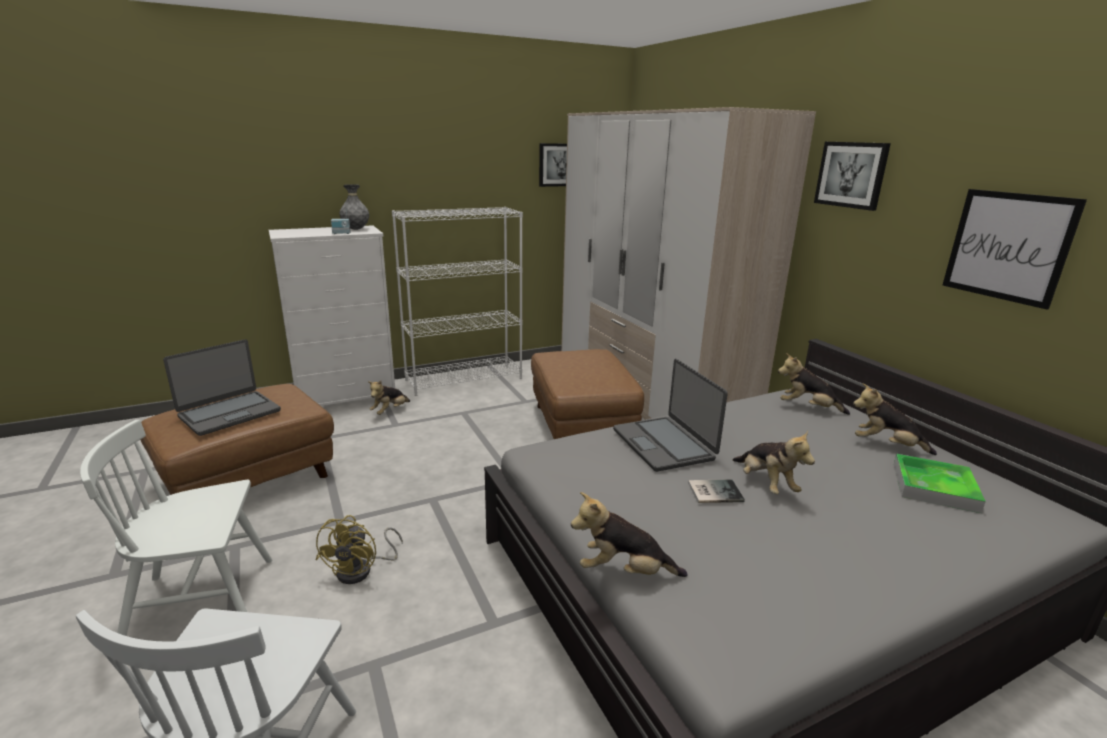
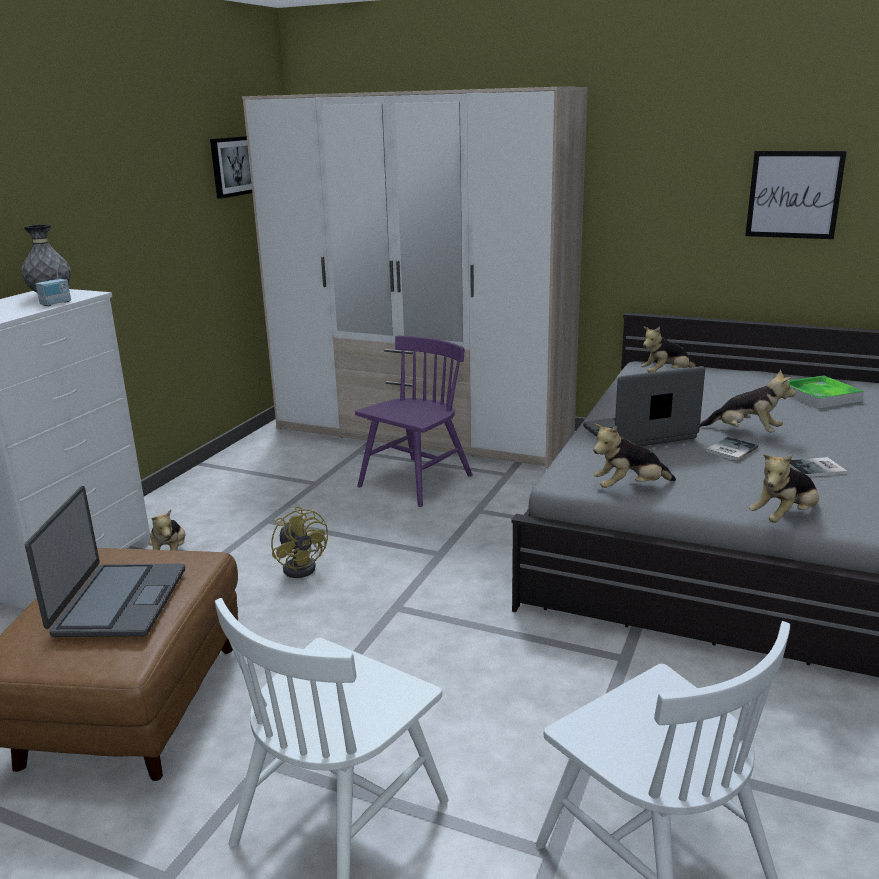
camera: 40 degrees left, 0 degrees up
yellow fan [316,515,403,584] -> yellow fan moved to [271,506,328,578]
white bookcase [392,207,523,396] -> none
brown ottoman [531,349,644,439] -> purple chair [355,335,473,507]
laptop [613,359,728,472] -> laptop turned 135 degrees clockwise [583,366,705,446]
picture [814,142,891,211] -> none
plush toy [853,383,937,455] -> plush toy moved to [593,424,676,488]
none -> book [789,457,847,477]

